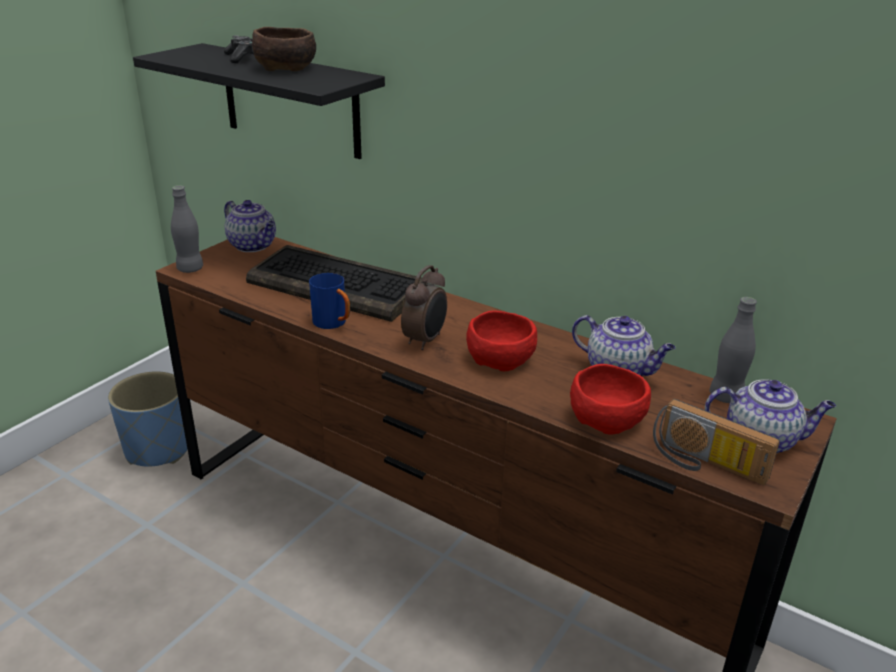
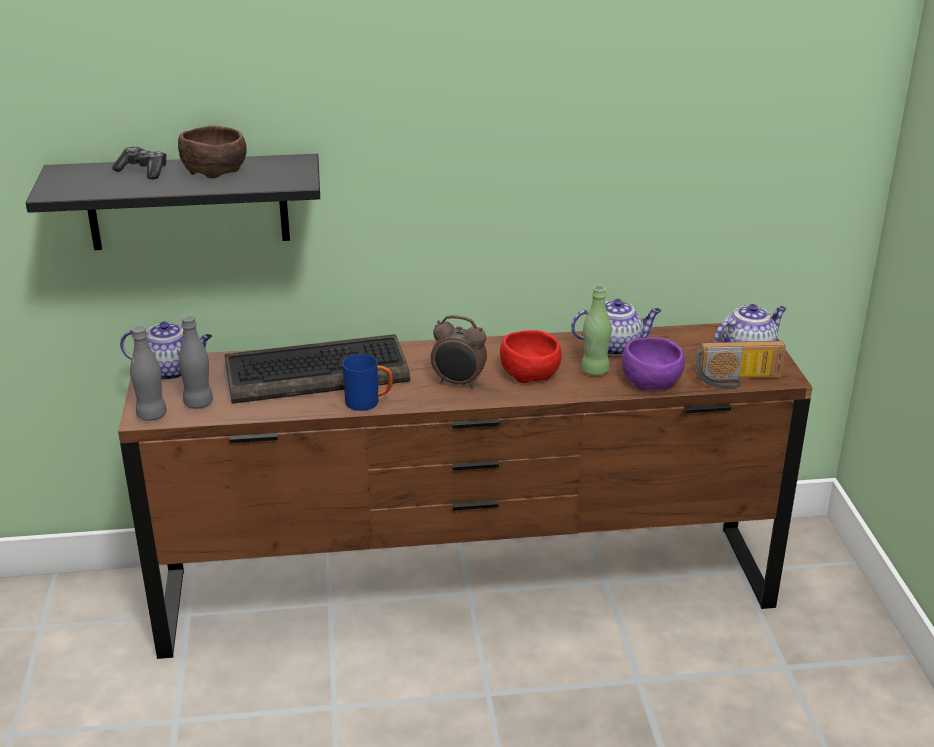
camera: 40 degrees left, 0 degrees up
blue planter [108,371,188,467] -> none
alarm clock [401,265,447,350] -> alarm clock turned 120 degrees clockwise [431,315,487,389]
red bowl [570,364,651,435] -> purple bowl [622,337,685,390]
grey bottle [710,297,757,403] -> grey bottle moved to [179,315,213,409]
none -> green bottle [581,285,611,376]

